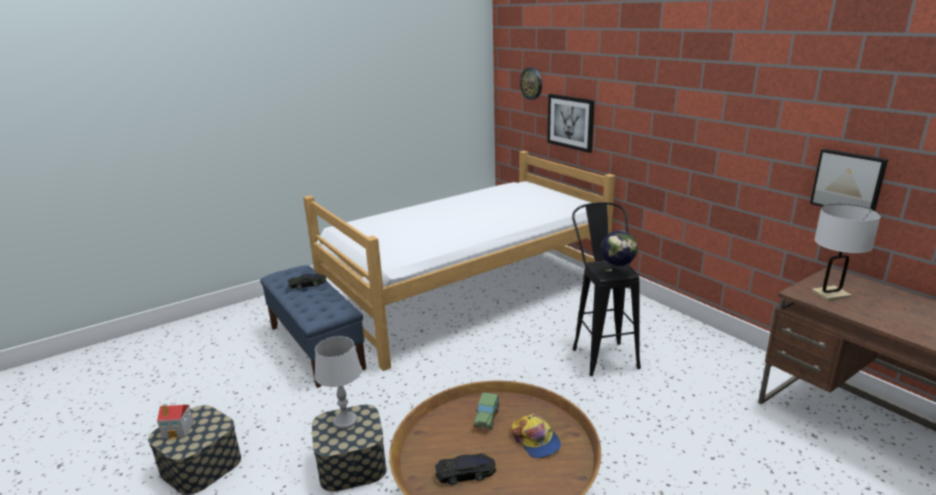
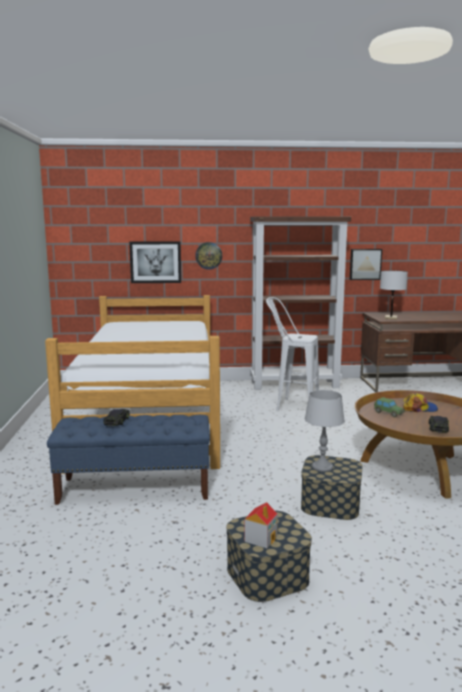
camera: 60 degrees left, 10 degrees down
wall clock [520,67,542,100] -> wall clock moved to [195,242,222,270]
black stool [572,202,641,376] -> white stool [266,297,319,411]
globe [601,230,638,277] -> none
none -> brown bookcase [250,217,351,390]

